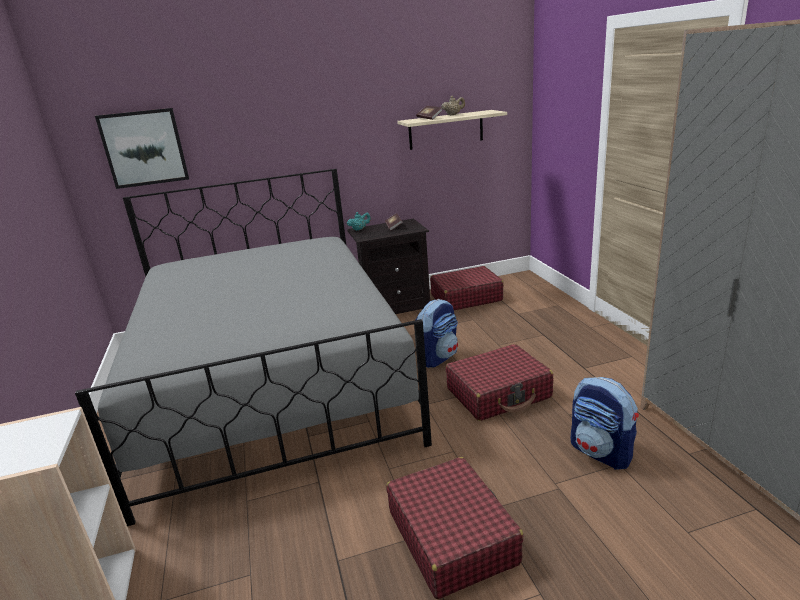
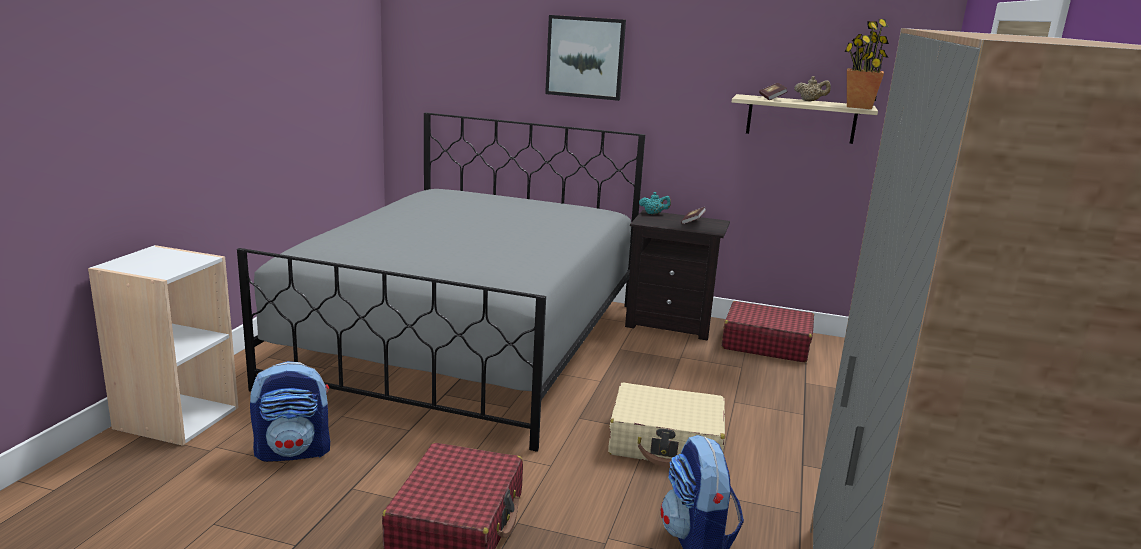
camera: 30 degrees right, 5 degrees down
picture [95,108,189,189] -> picture moved to [545,15,626,101]
backpack [415,299,458,368] -> backpack moved to [250,361,330,462]
red suitcase [446,344,553,421] -> beige suitcase [608,382,725,467]
none -> potted plant [844,19,889,109]

